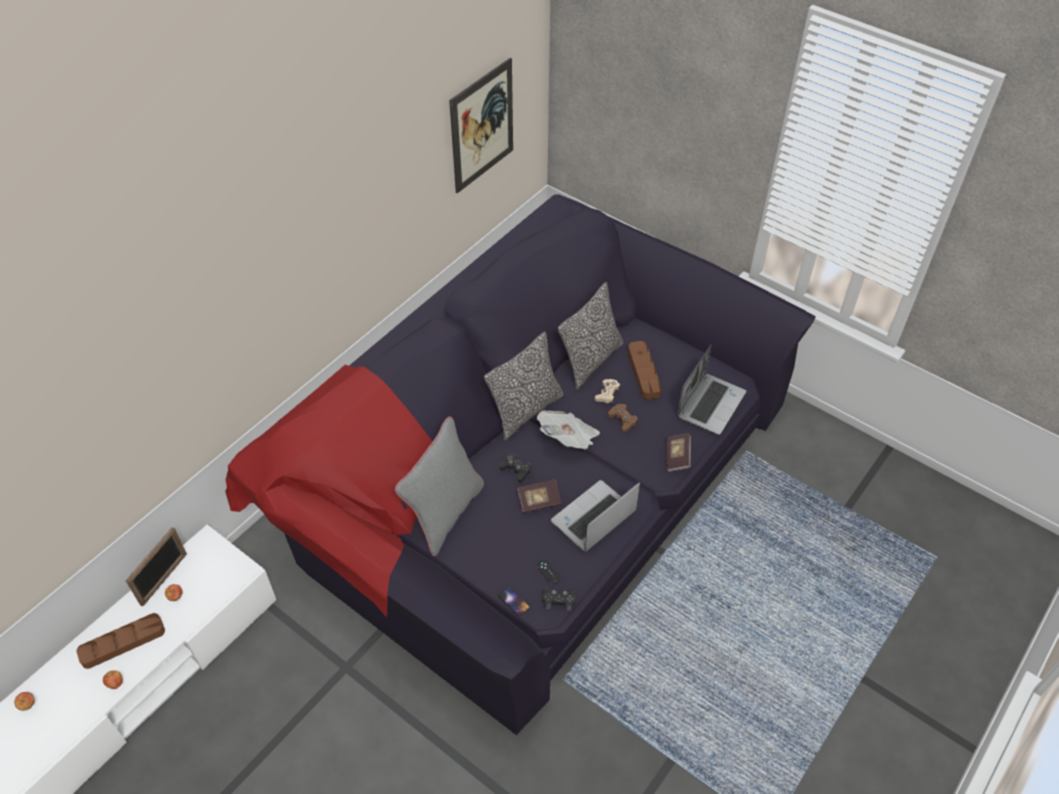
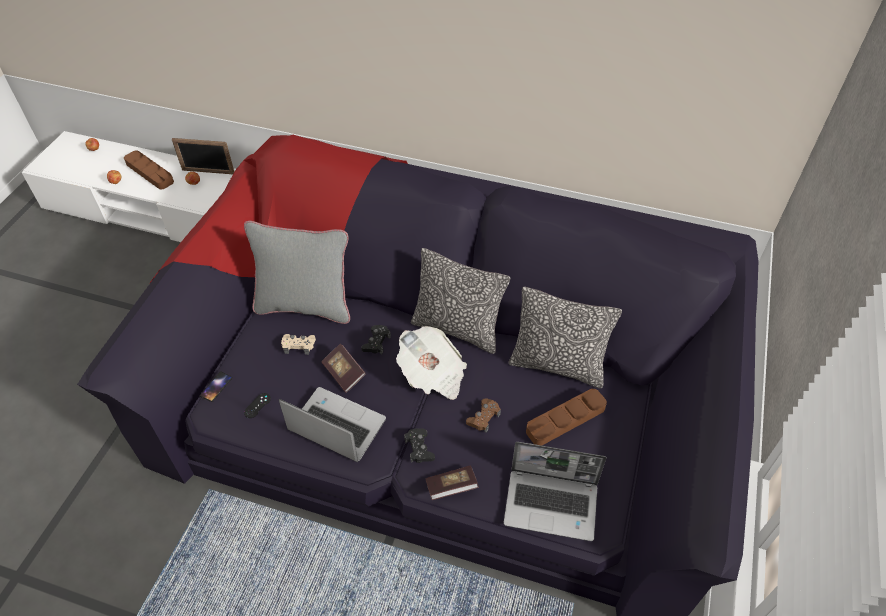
camera: 70 degrees right, 0 degrees up
picture [449,58,513,193] -> none
black game controller [543,587,576,611] -> black game controller moved to [404,428,435,463]
beige game controller [595,379,620,405] -> beige game controller moved to [281,334,316,355]

